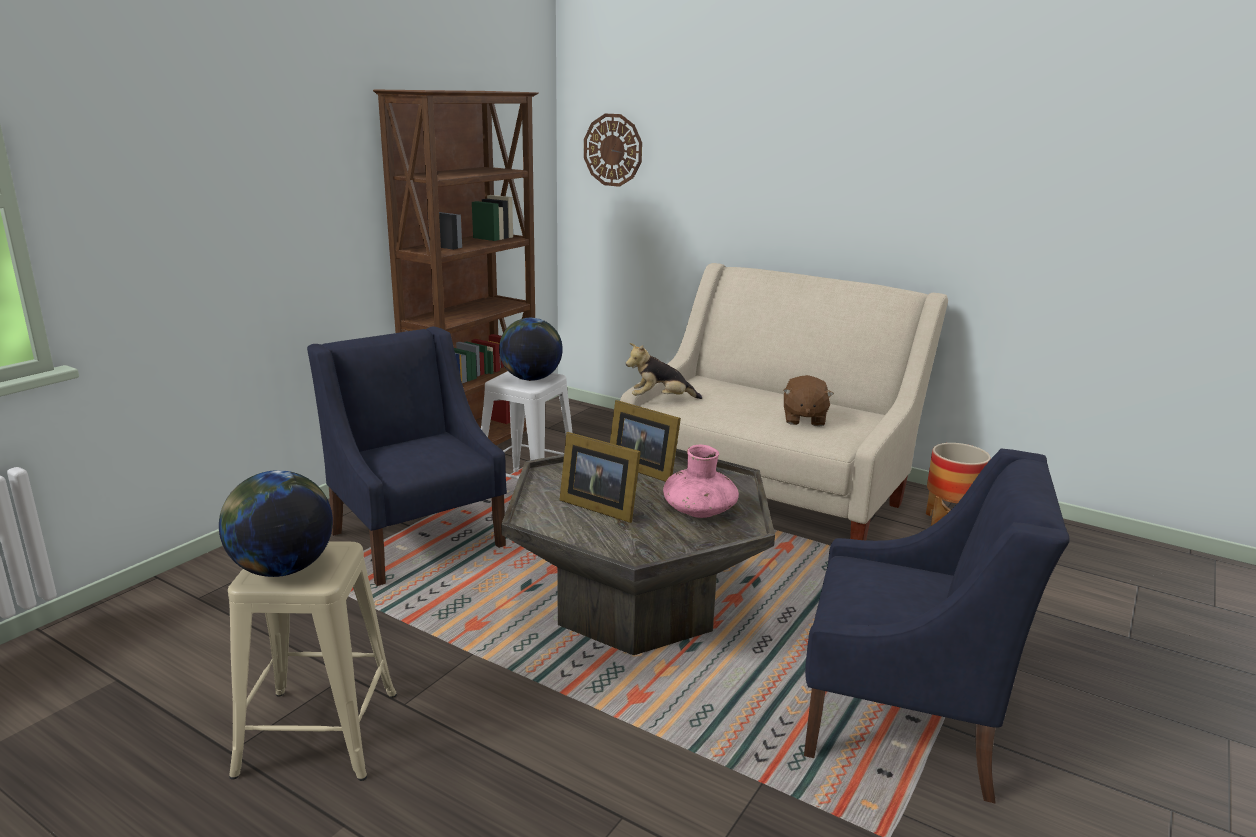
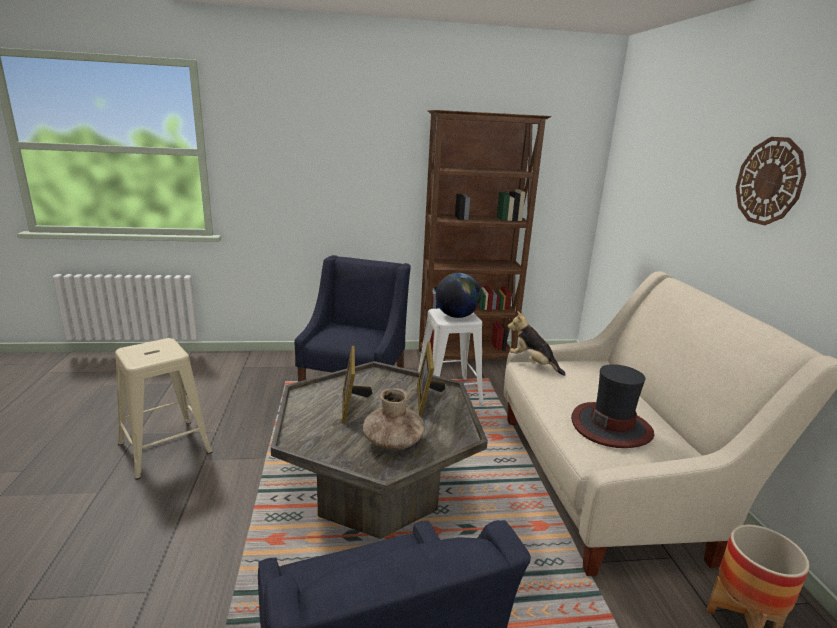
camera: 50 degrees right, 0 degrees up
globe [219,470,333,577] -> none
wall clock [584,114,642,187] -> wall clock moved to [736,137,806,225]
pink vase [663,445,739,518] -> brown vase [363,388,425,450]
brown plush toy [783,375,834,427] -> hat [571,364,654,448]

